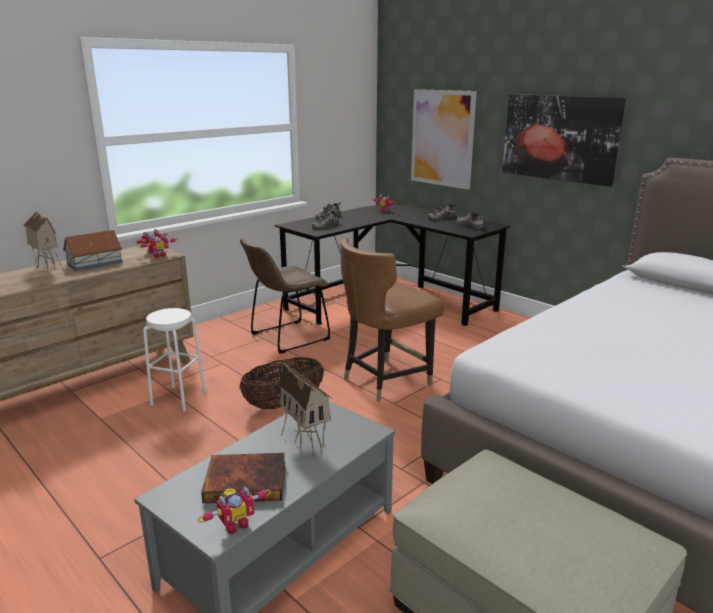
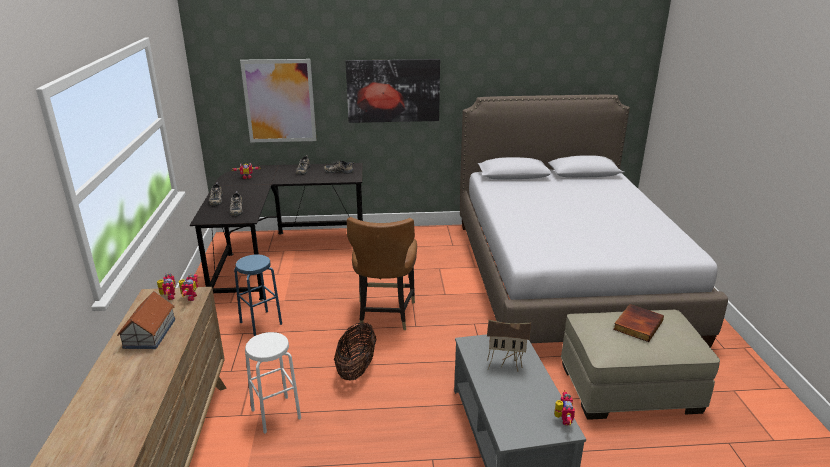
camera: 50 degrees left, 5 degrees up
toy house [23,210,64,274] -> none
book [201,453,285,503] -> book moved to [613,304,664,342]
brown chair [240,239,331,353] -> blue stool [234,254,282,336]

